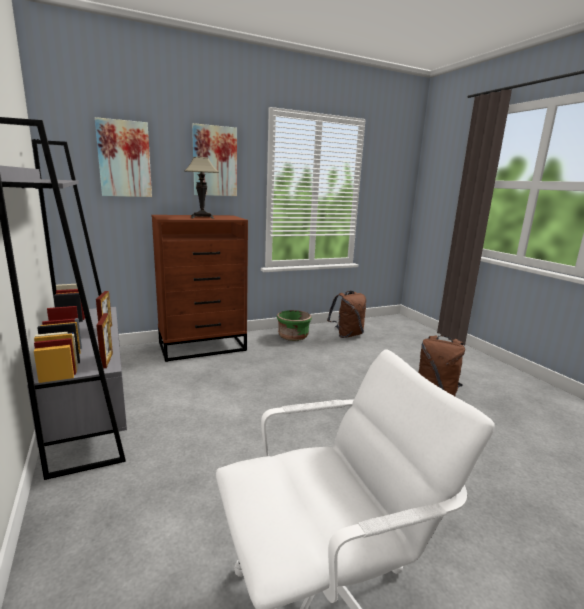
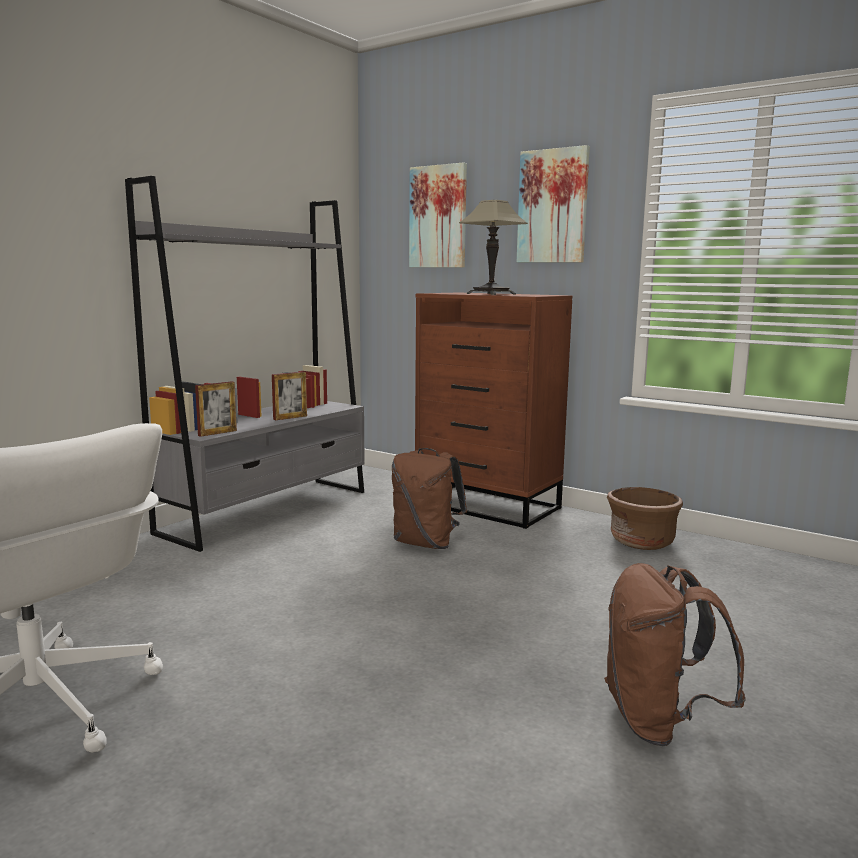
camera: 60 degrees right, 5 degrees down
green planter [277,310,312,341] -> brown planter [607,487,683,550]
brown backpack [327,291,366,338] -> brown backpack moved to [392,448,467,549]

